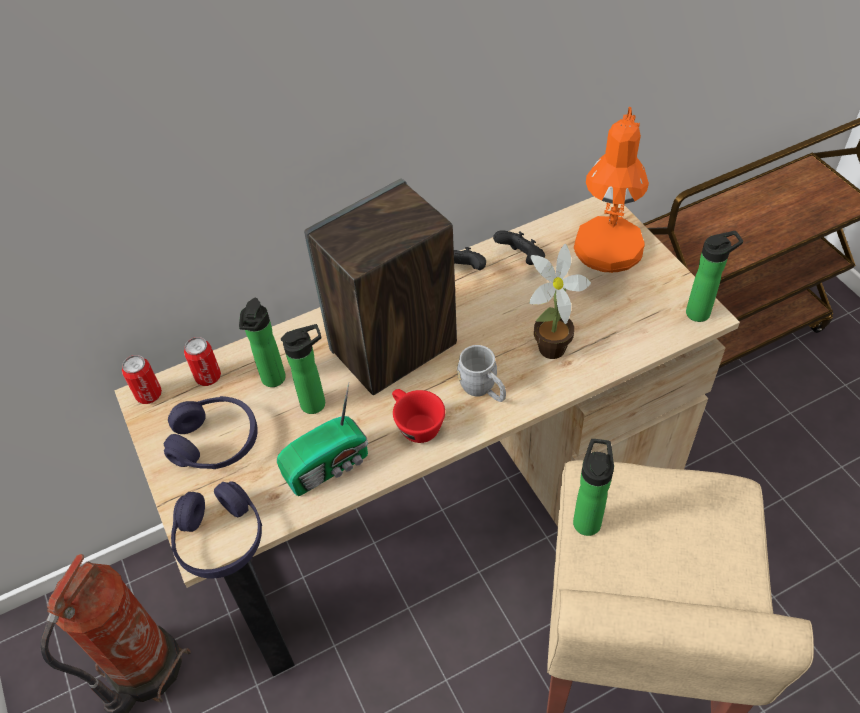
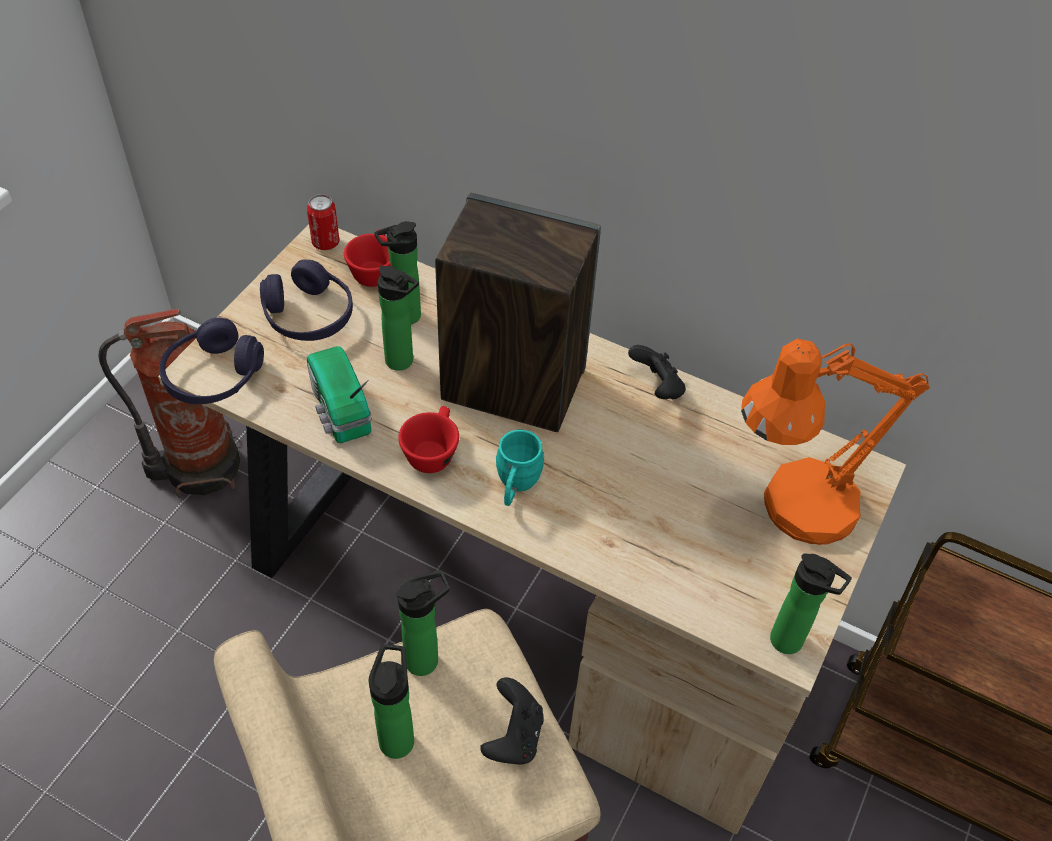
camera: 50 degrees right, 0 degrees up
can [184,337,221,386] -> red cup [344,229,391,287]
radio [277,382,368,496] -> radio turned 45 degrees clockwise [307,346,372,443]
grey mug [457,345,506,402] -> turquoise mug [496,430,544,506]
black game controller [493,230,545,265] -> black game controller moved to [480,677,544,765]
potted plant [529,244,591,359] -> none
none -> bottle [369,644,414,759]

